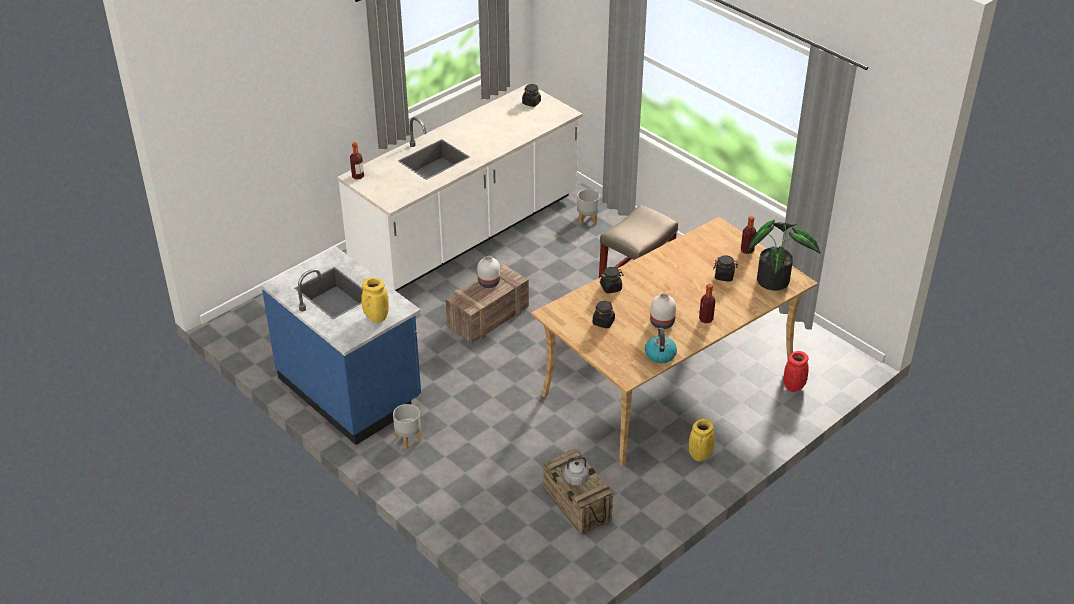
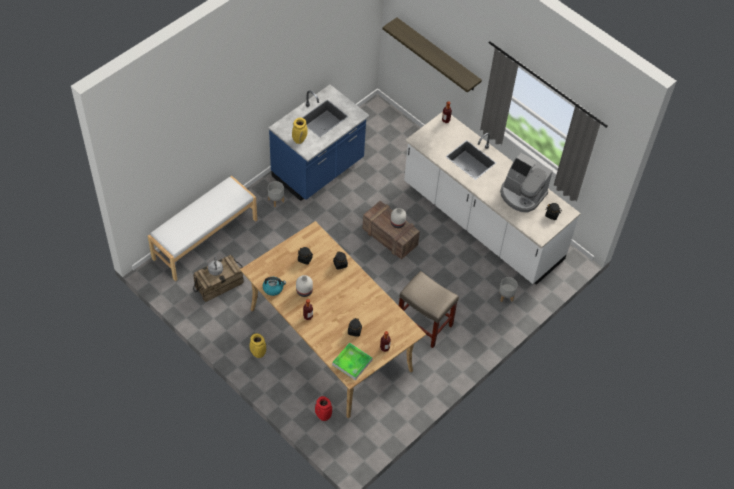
camera: 85 degrees right, 15 degrees up
potted plant [748,220,820,291] -> tray [332,342,372,380]
none -> white bench [148,176,257,281]
none -> shelf [382,17,482,93]
none -> coffee machine [500,153,553,213]

